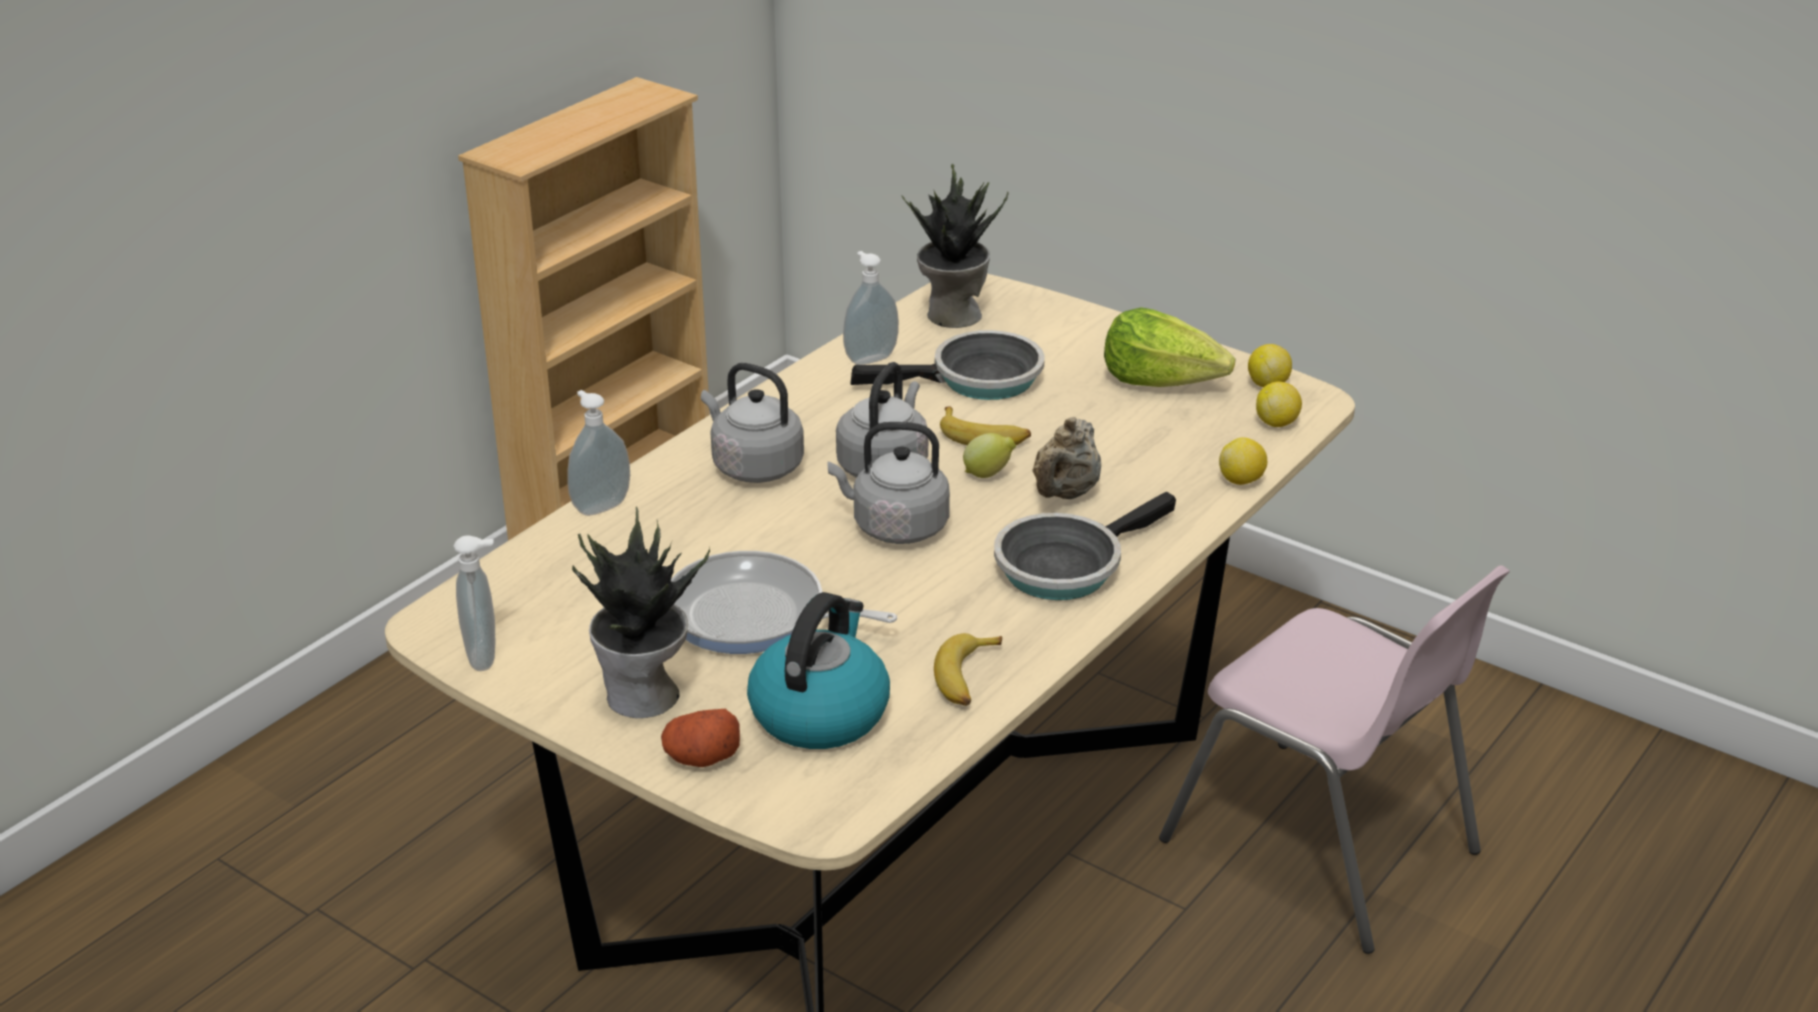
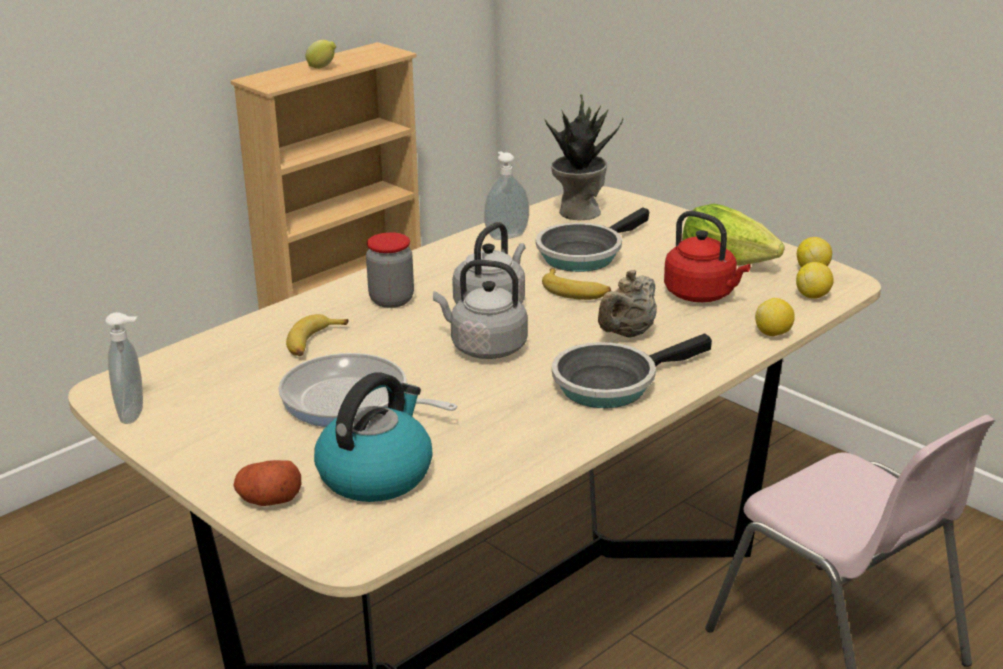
camera: 10 degrees right, 5 degrees down
soap dispenser [567,390,630,516] -> none
potted plant [572,506,710,718] -> none
grey kettle [701,363,804,483] -> jar [366,232,414,308]
frying pan [850,330,1044,400] -> frying pan turned 135 degrees clockwise [536,207,649,272]
banana [934,633,1002,706] -> banana moved to [286,314,349,356]
lemon [963,433,1016,478] -> lemon moved to [306,40,336,69]
none -> red kettle [664,211,751,302]

